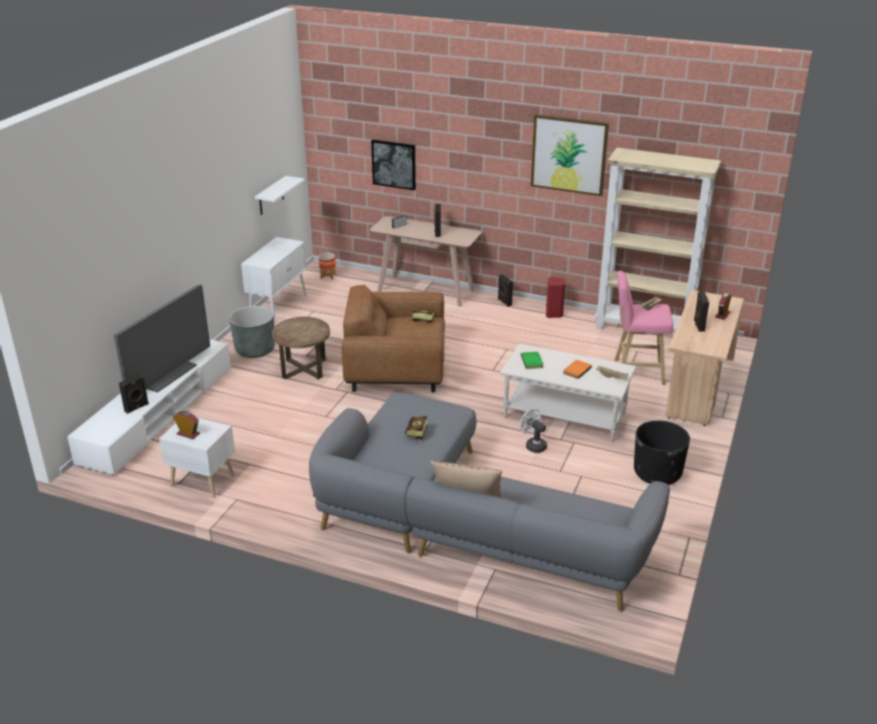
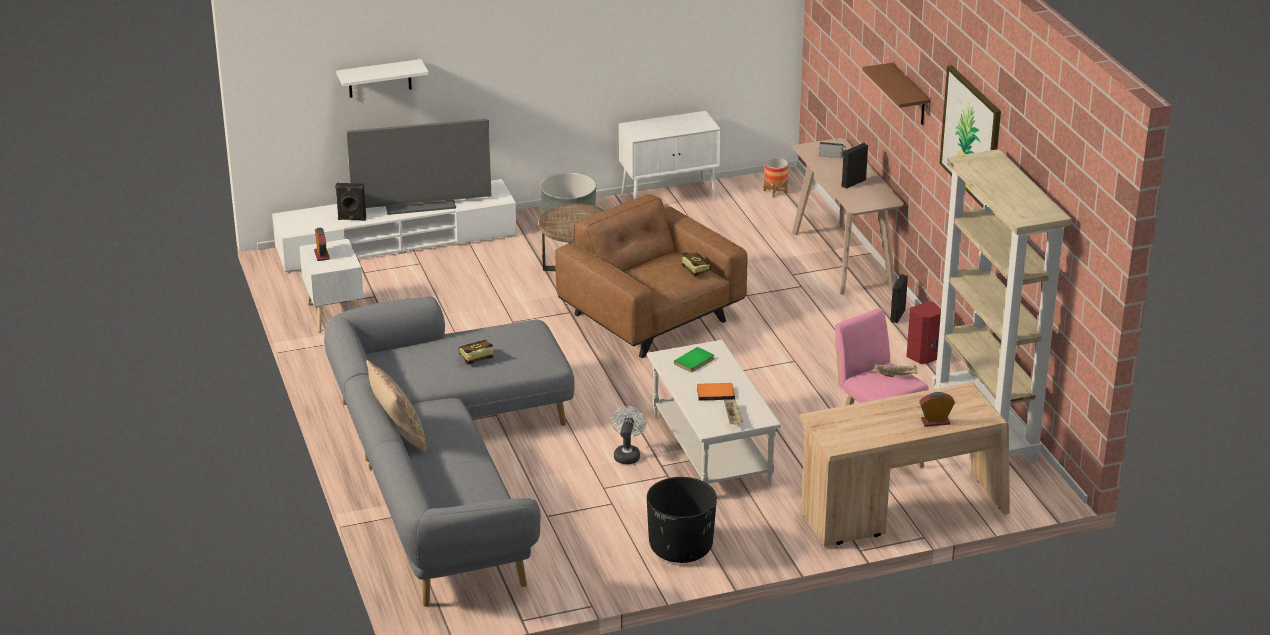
camera: 50 degrees right, 0 degrees up
white shelf [255,176,305,215] -> white shelf moved to [336,59,429,98]
picture [371,140,416,190] -> none
black speaker [694,291,709,332] -> none
none -> brown shelf [862,63,930,125]

